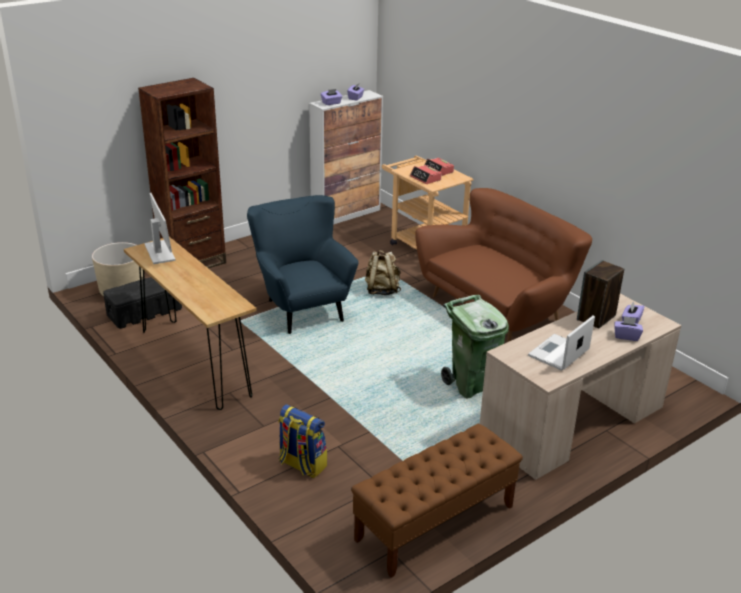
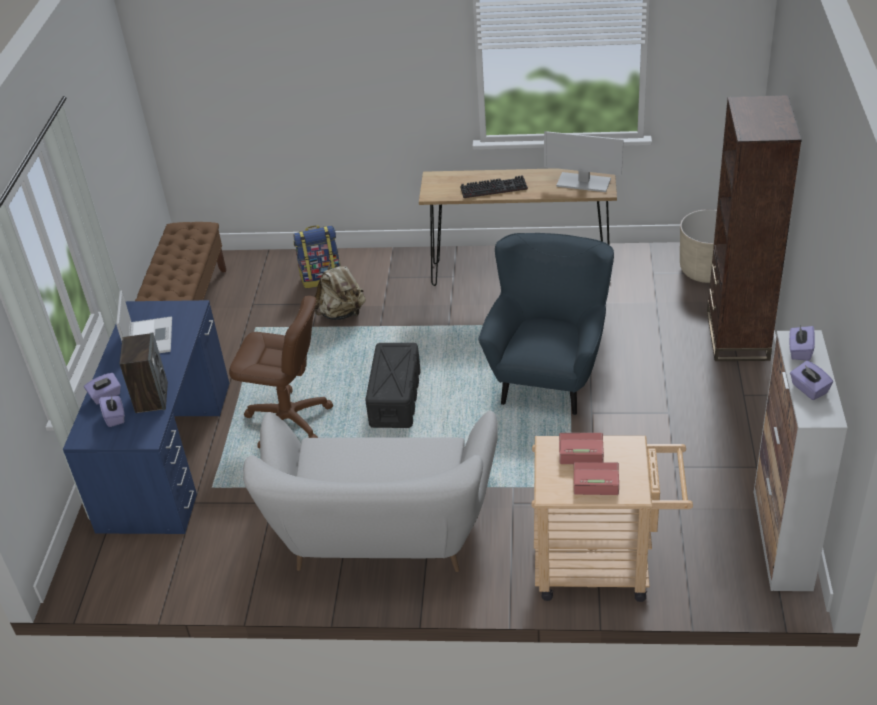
camera: 135 degrees right, 10 degrees up
black storage box [103,277,182,329] -> black storage box moved to [365,343,421,428]
blue armchair [247,195,359,334] -> blue armchair turned 90 degrees counterclockwise [479,233,614,415]
beige backpack [365,250,401,295] -> beige backpack moved to [315,261,366,320]
brown sofa [415,188,592,342] -> white sofa [243,411,498,572]
green trash can [441,295,509,399] -> brown office chair [229,296,333,448]
beige desk [480,294,682,480] -> blue desk [63,300,229,534]
none -> keyboard [460,175,528,198]

